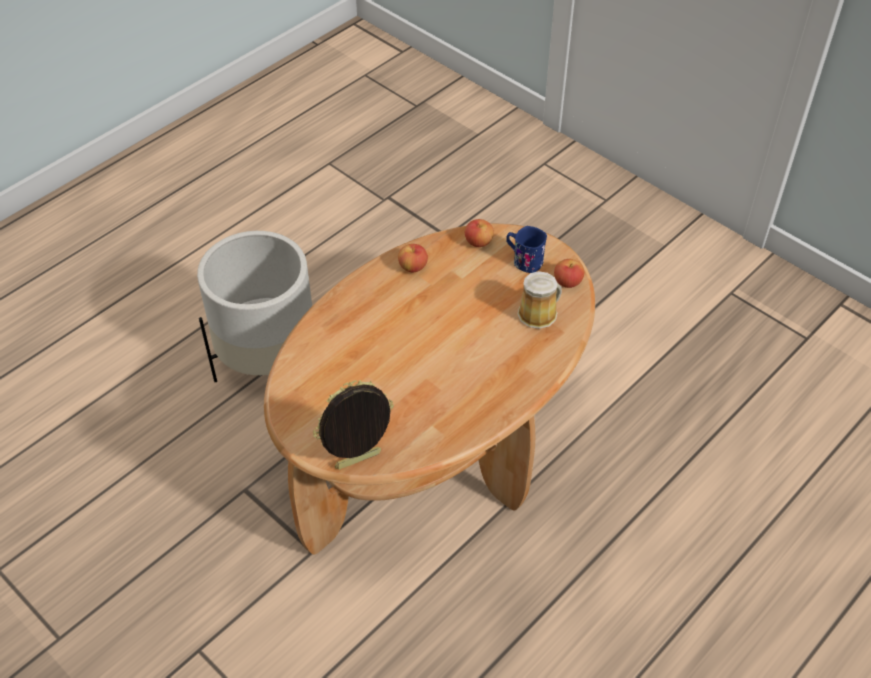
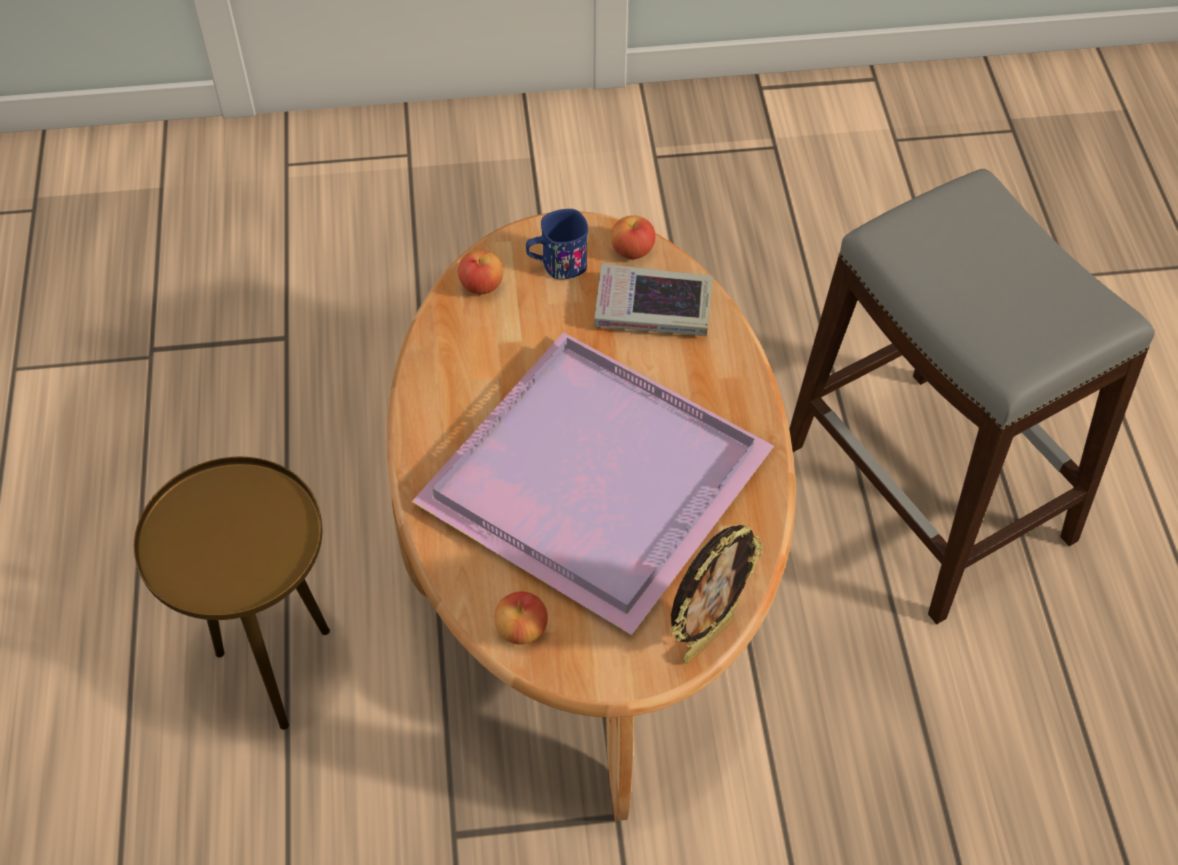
camera: 50 degrees left, 5 degrees up
white planter [197,231,312,382] -> brown side table [134,457,330,730]
picture frame [313,380,394,470] -> picture frame turned 150 degrees counterclockwise [670,525,763,664]
apple [398,244,428,273] -> apple moved to [494,592,548,645]
mug [518,271,562,329] -> book [594,263,713,336]
none -> purple tray [412,332,774,635]
none -> grey stool [789,169,1155,624]

